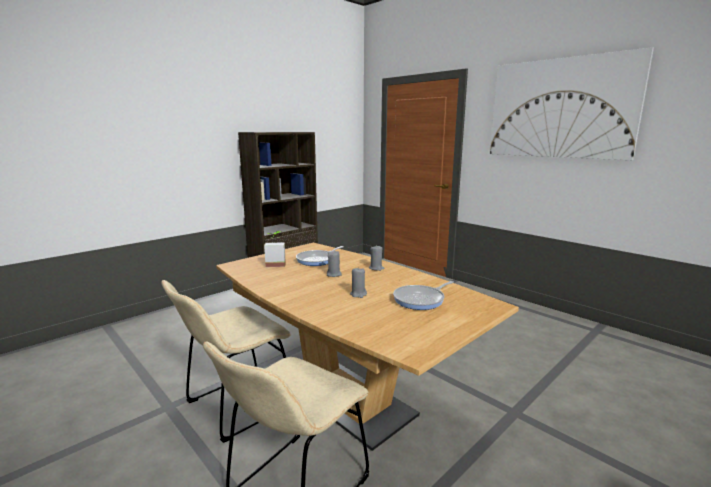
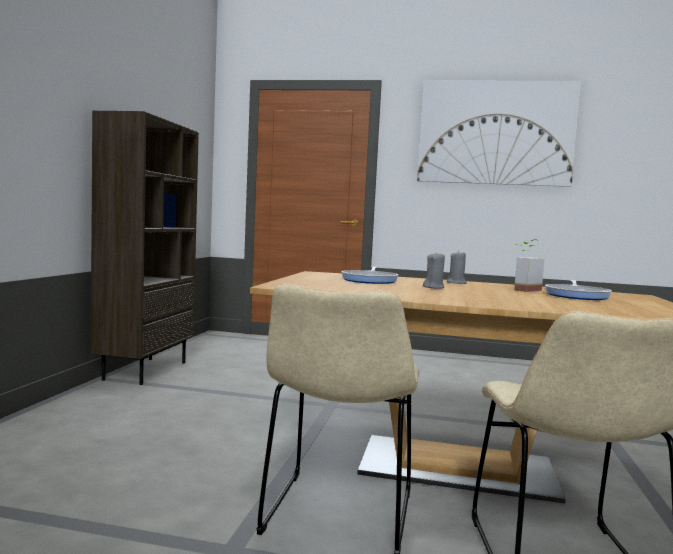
camera: 35 degrees left, 10 degrees down
potted plant [264,231,286,267] -> potted plant moved to [514,239,544,292]
grey candle [350,267,367,298] -> none

